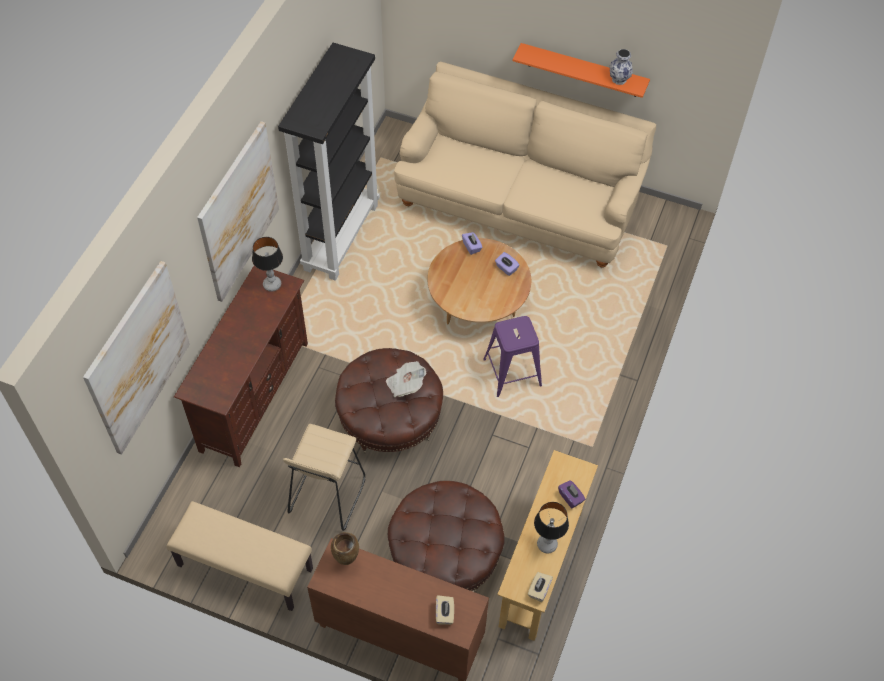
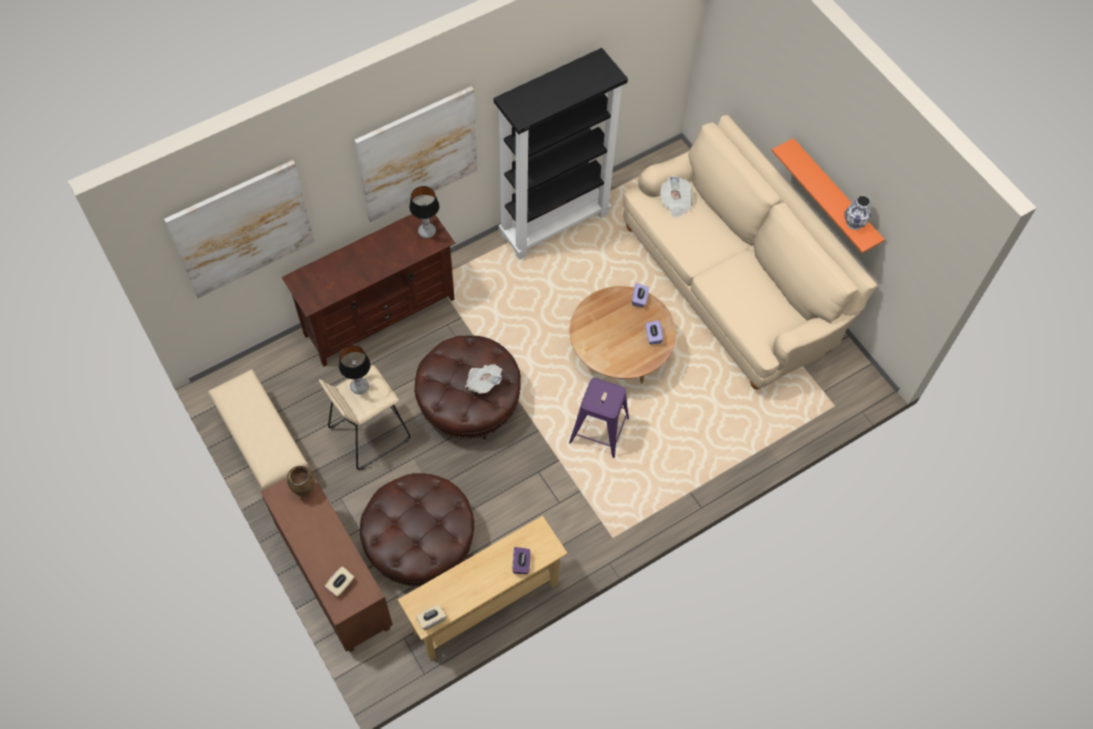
camera: 35 degrees right, 5 degrees up
table lamp [534,502,569,553] -> table lamp moved to [339,345,370,394]
none -> newspaper [660,175,693,218]

